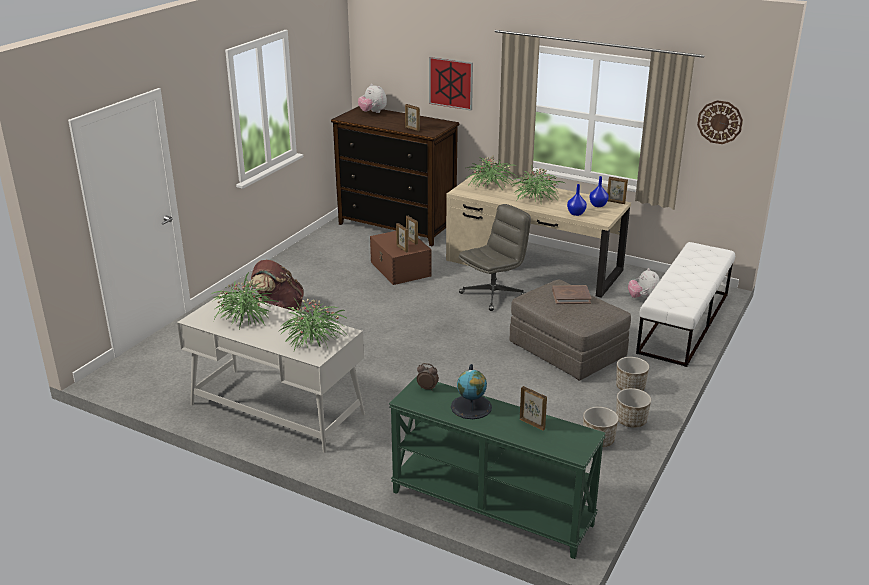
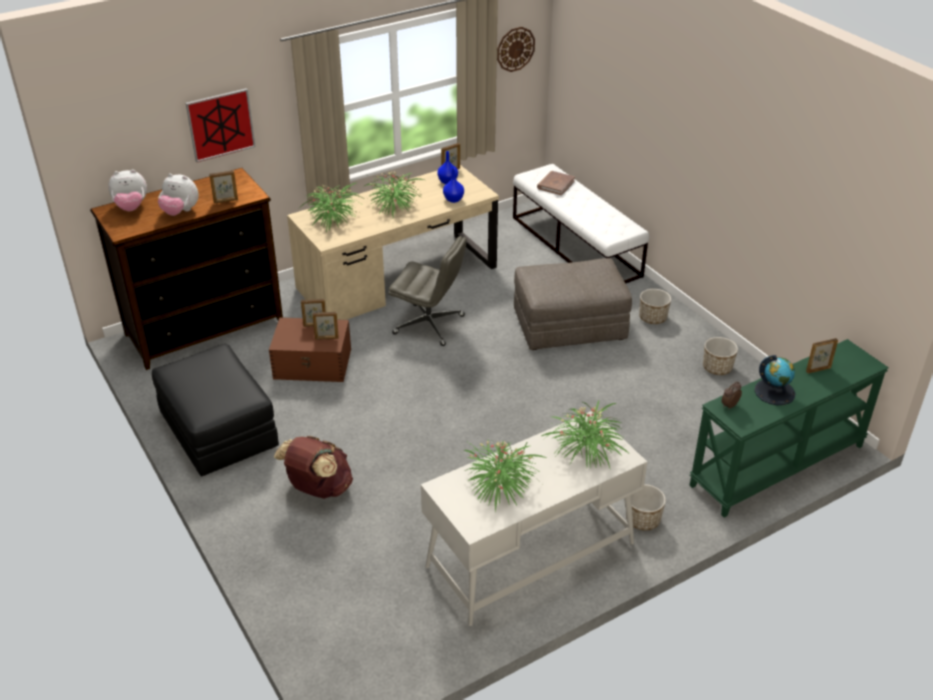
camera: 60 degrees left, 10 degrees up
grey office chair [459,204,531,311] -> grey office chair turned 120 degrees clockwise [389,236,467,346]
brown book [552,285,591,304] -> brown book moved to [537,171,575,196]
planter [616,388,651,428] -> planter moved to [626,484,666,531]
plush toy [628,268,660,299] -> plush toy moved to [158,173,199,216]
none -> black ottoman [152,344,279,476]

